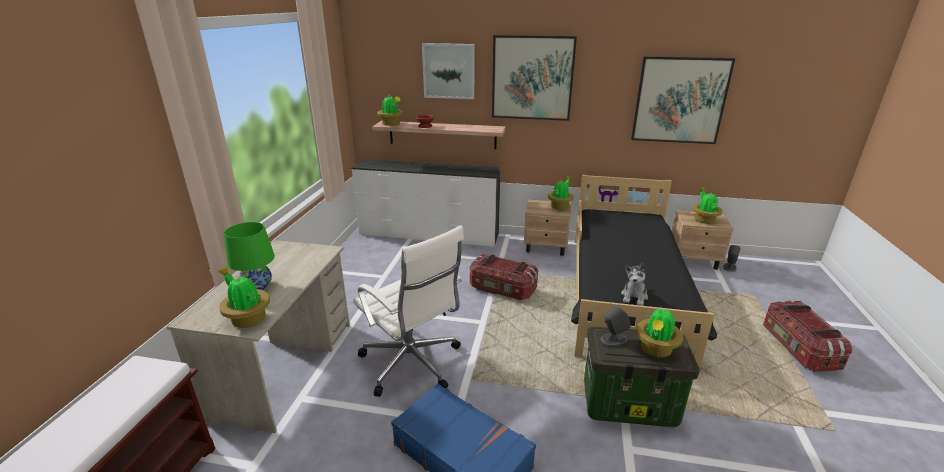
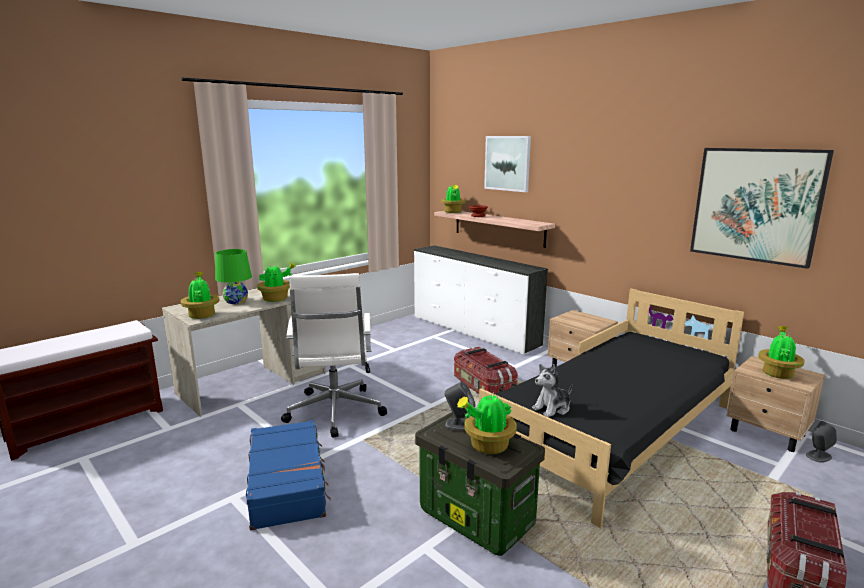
camera: 35 degrees right, 10 degrees down
picture [492,35,577,121] -> none
potted plant [548,176,574,210] -> potted plant moved to [257,262,296,302]

